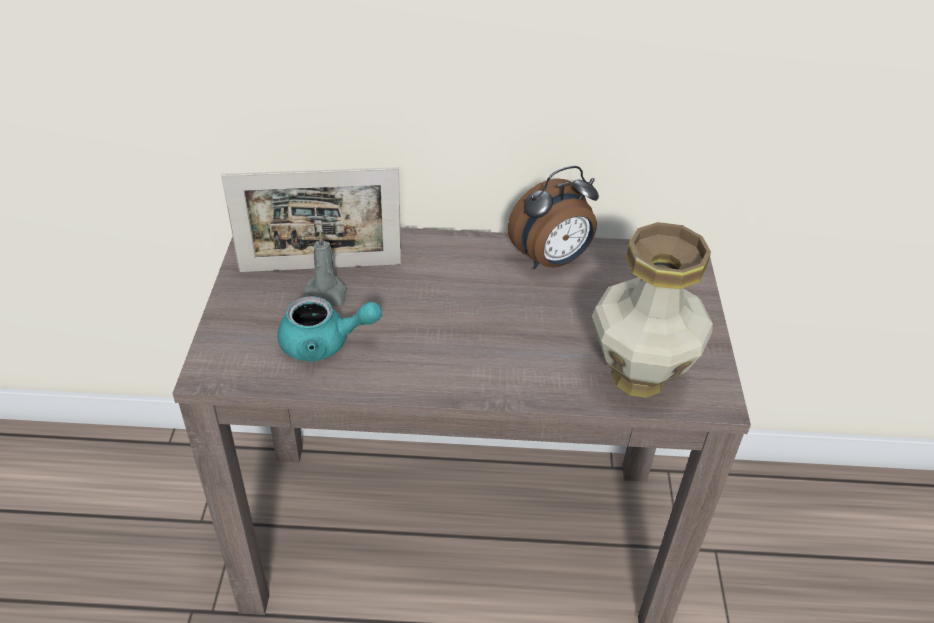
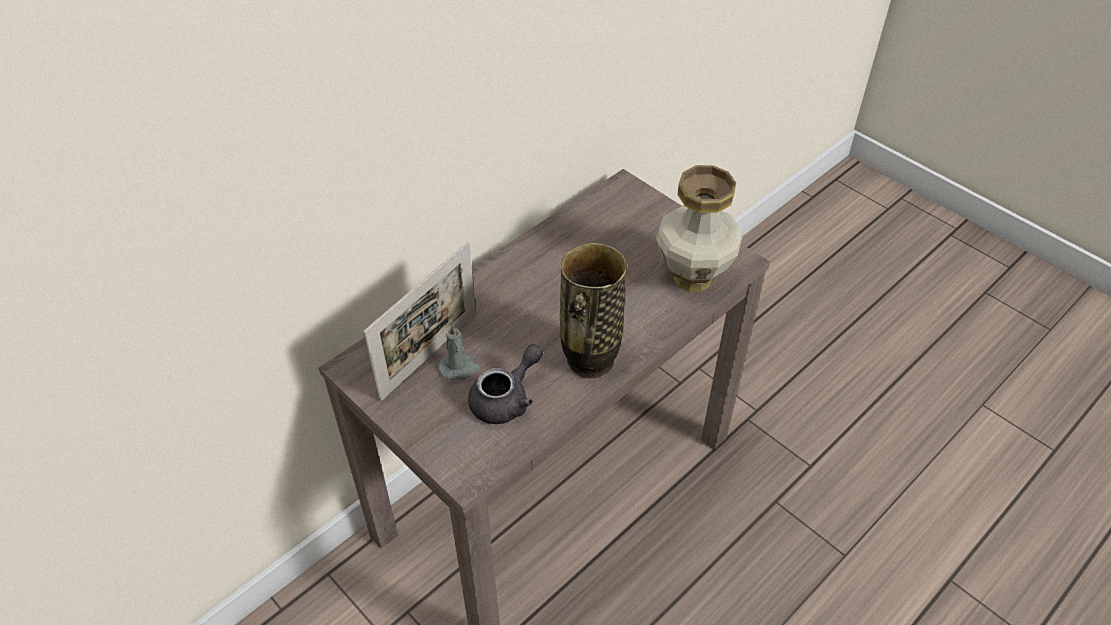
camera: 45 degrees left, 5 degrees up
turquoise teapot [277,296,382,362] -> grey teapot [468,344,543,424]
alarm clock [508,166,599,269] -> none
none -> vase [560,243,627,379]

